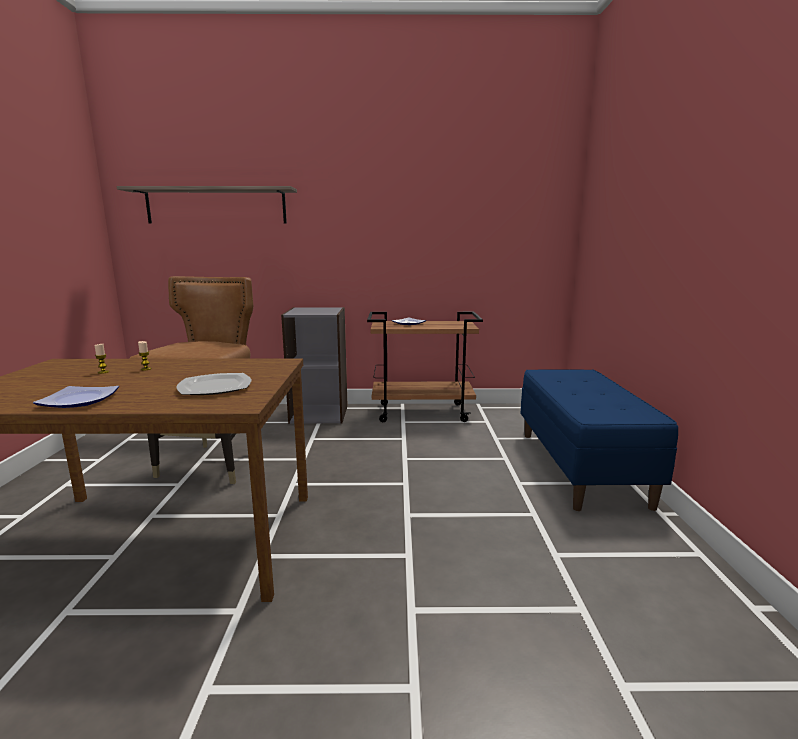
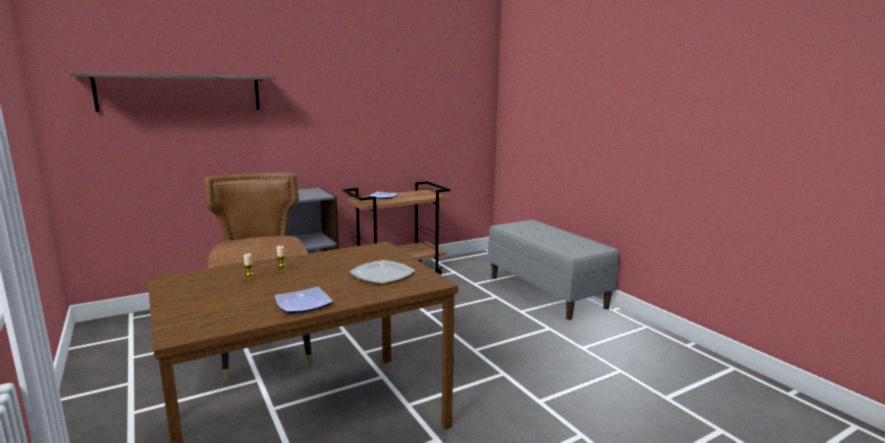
camera: 30 degrees left, 0 degrees up
blue bench [520,369,678,511] -> grey bench [488,220,620,320]

